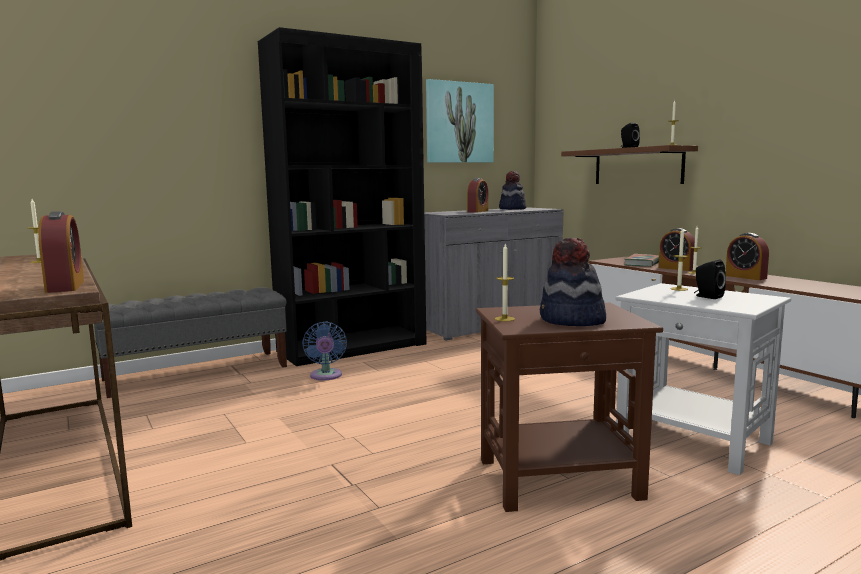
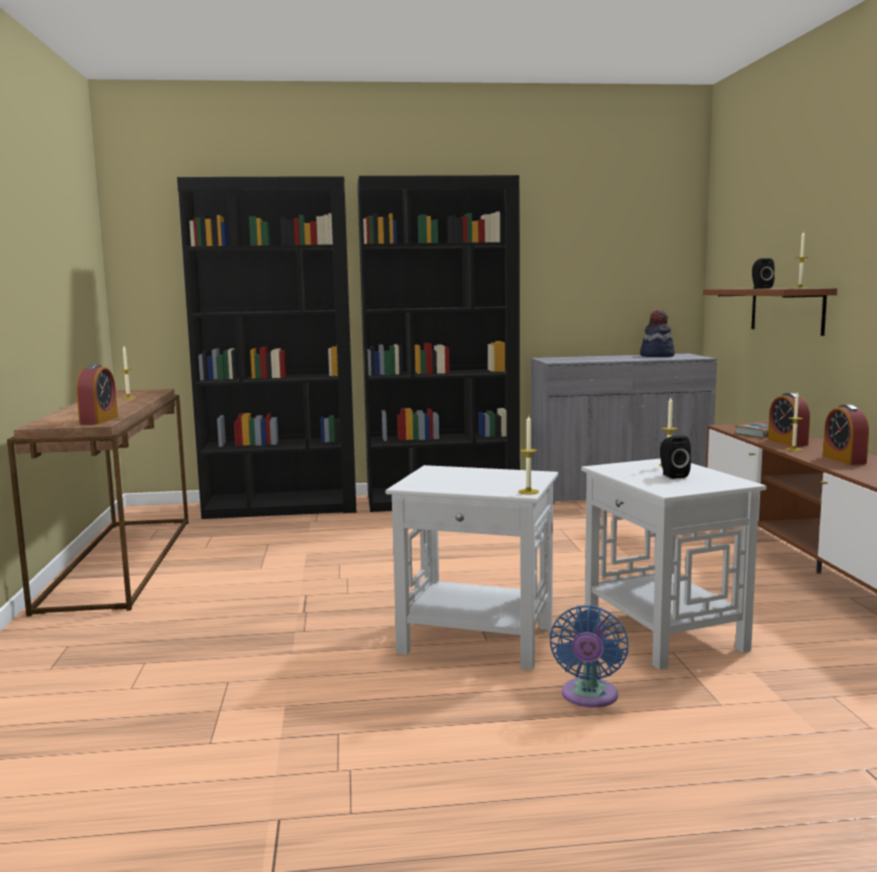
camera: 25 degrees right, 0 degrees up
grey bench [94,287,287,398] -> black bookcase [177,176,356,519]
blue fan [302,322,347,380] -> blue fan moved to [549,605,629,708]
picture [426,79,494,162] -> none
alarm clock [467,178,488,213] -> none
brown side table [476,303,663,512] -> white side table [386,465,558,670]
candle [495,244,515,322] -> candle moved to [518,416,539,495]
hat [540,238,606,326] -> none

